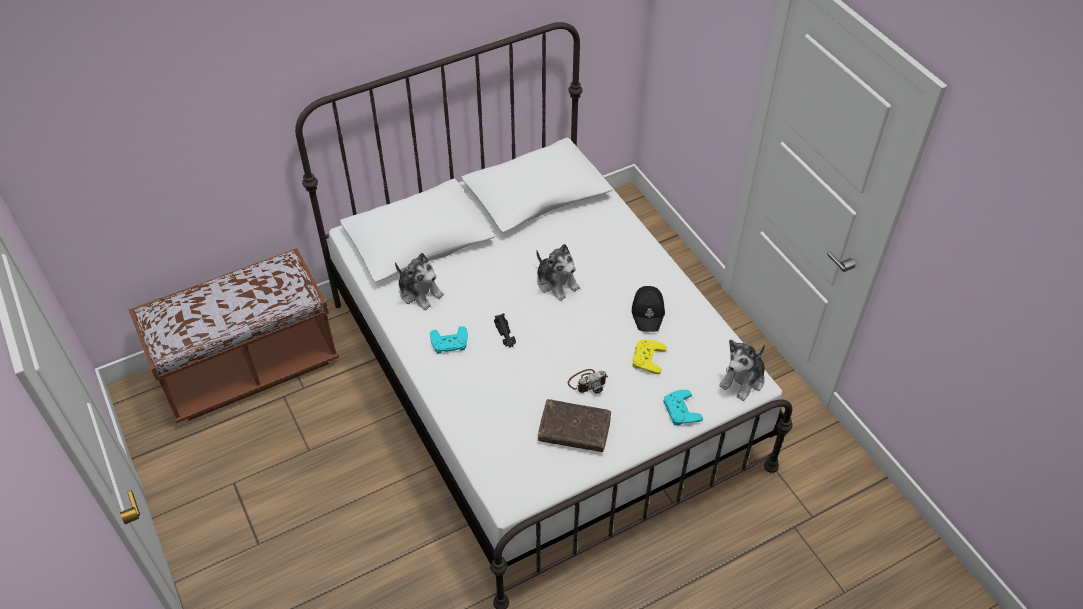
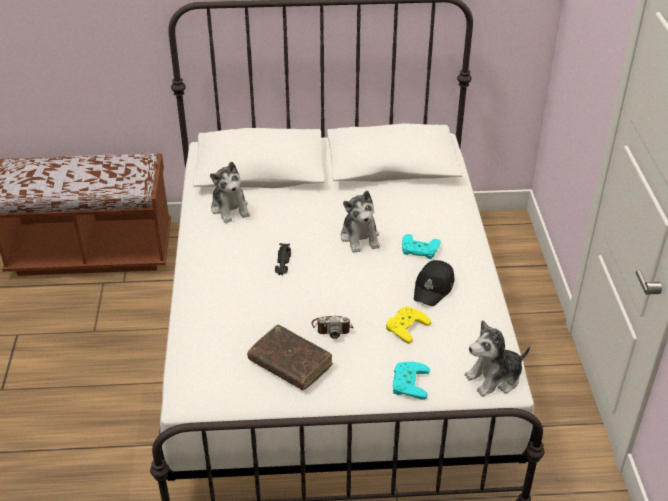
camera: 25 degrees right, 10 degrees down
turquoise game controller [430,326,468,354] -> turquoise game controller moved to [402,234,441,259]

